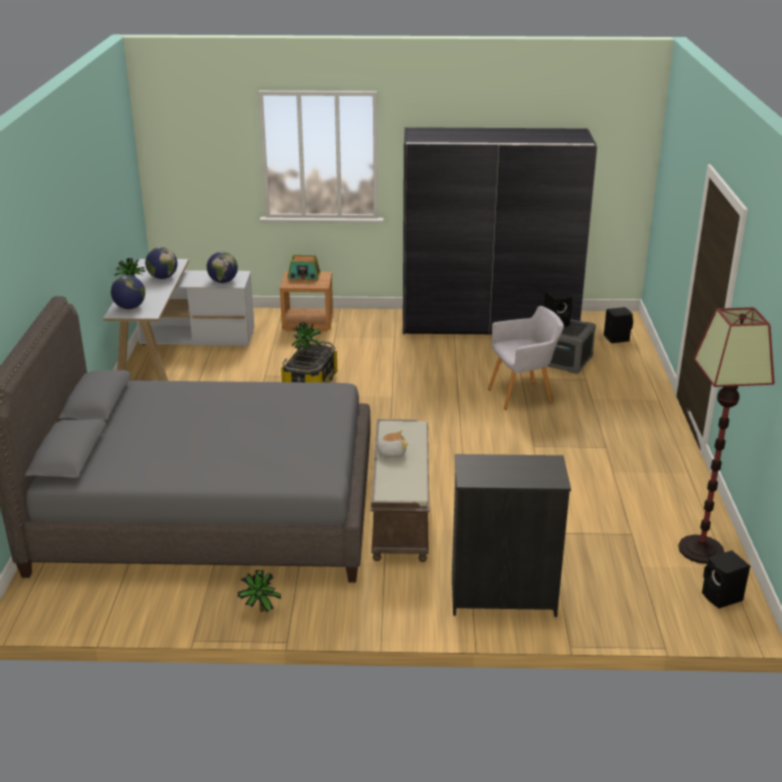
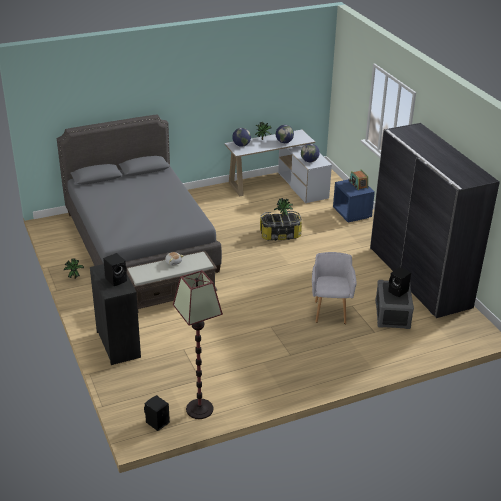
camera: 65 degrees right, 5 degrees up
brown nightstand [280,272,333,332] -> blue nightstand [333,179,375,223]
grey armchair [488,306,564,410] -> grey armchair turned 135 degrees counterclockwise [312,252,357,324]
black speaker [604,307,633,343] -> black speaker moved to [103,253,127,286]

